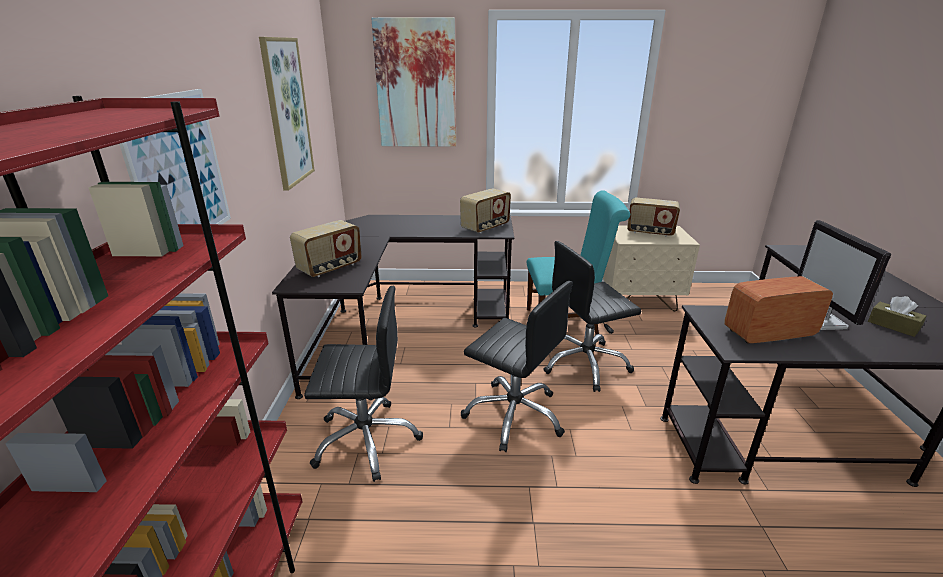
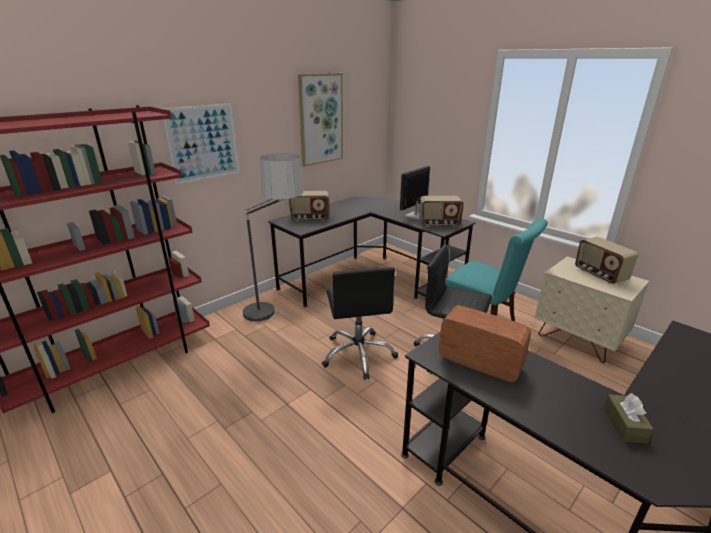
camera: 45 degrees right, 0 degrees up
black office chair [304,286,423,482] -> floor lamp [243,153,303,322]
picture [371,18,456,147] -> none
monitor [797,220,891,330] -> monitor moved to [400,166,430,220]

